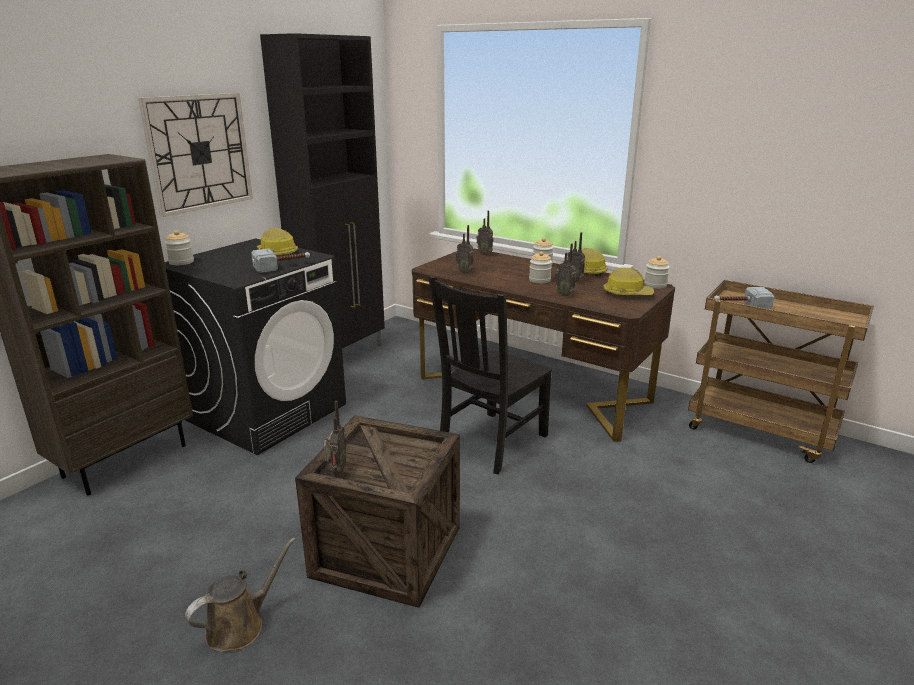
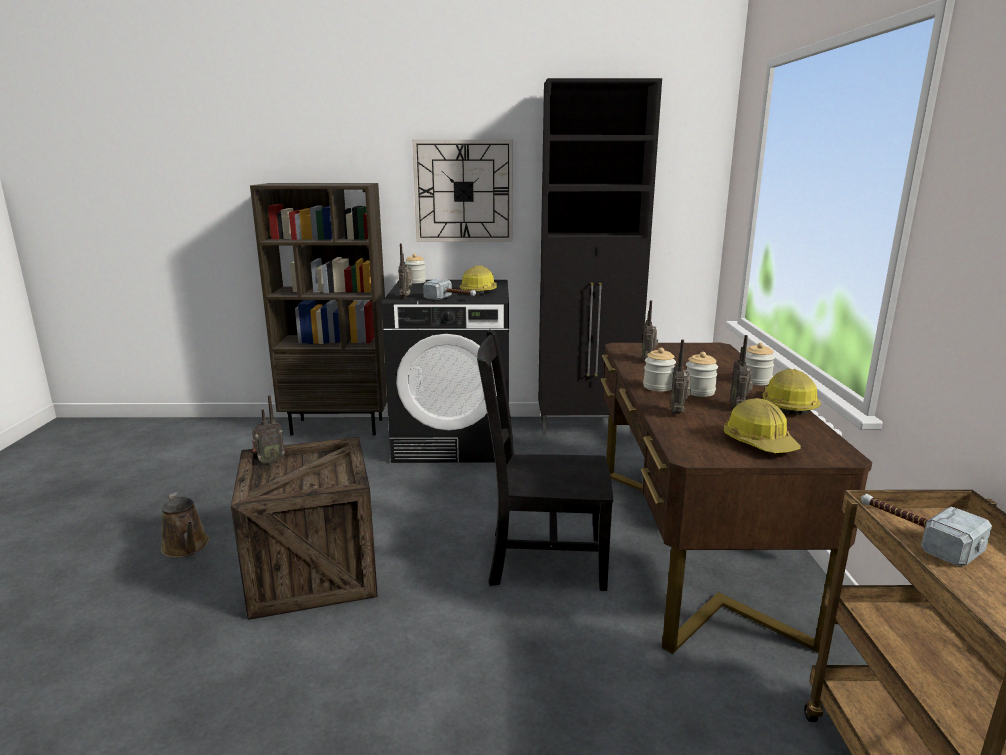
camera: 55 degrees right, 5 degrees down
brown watering can [185,538,296,652] -> brown watering can turned 45 degrees clockwise [161,492,209,558]
radio [476,211,493,255] -> radio moved to [398,244,413,298]
jar [644,256,670,289] -> jar moved to [643,348,676,392]

